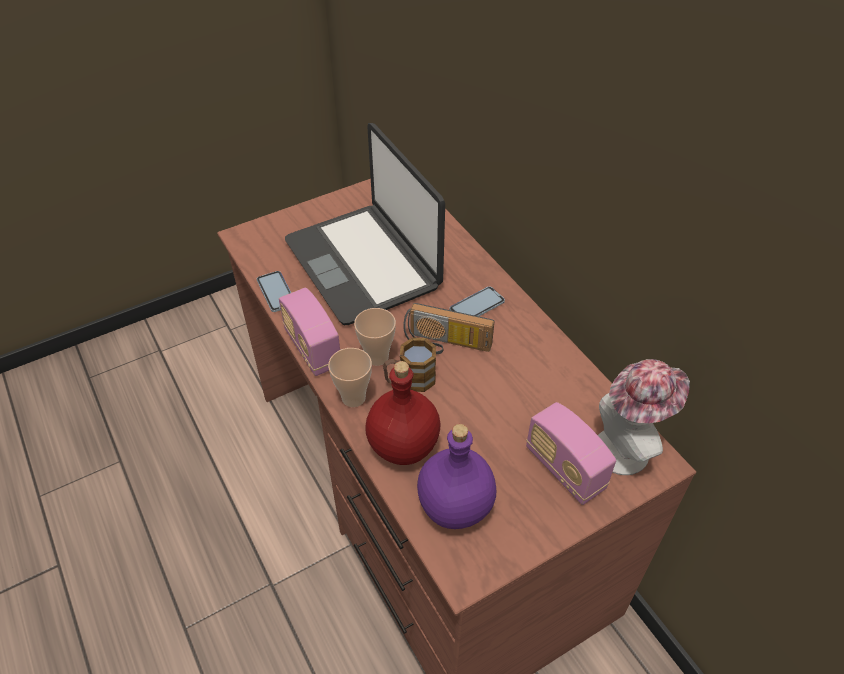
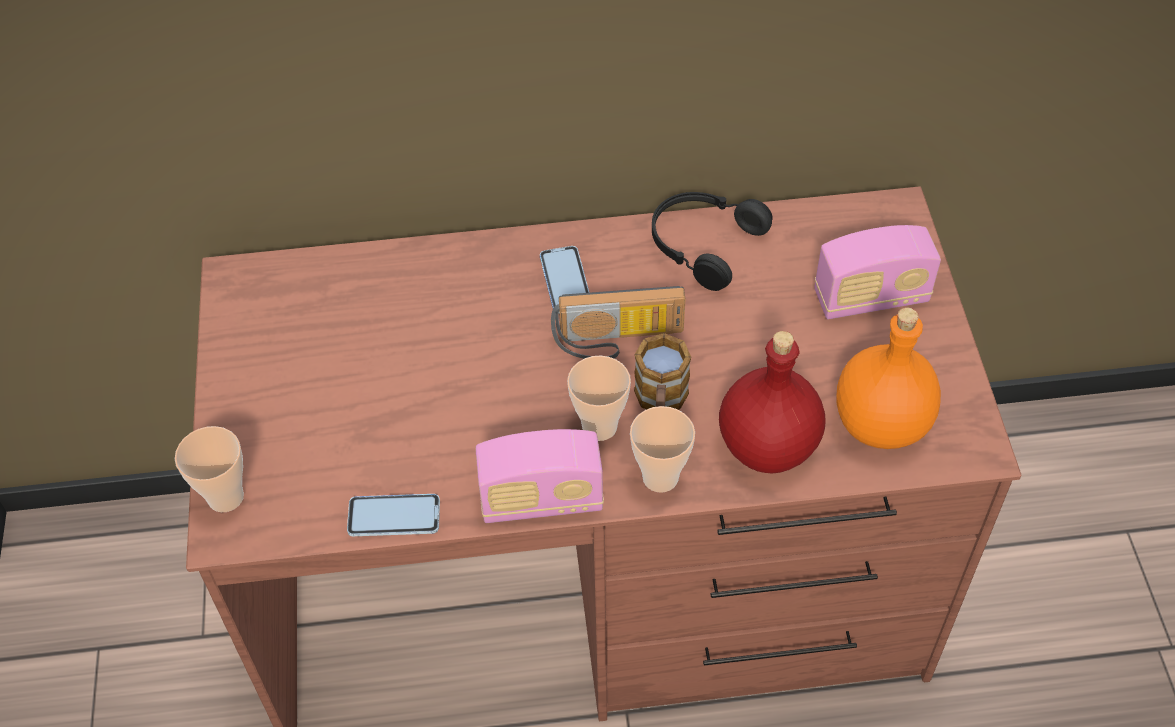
camera: 65 degrees left, 5 degrees up
laptop [285,123,445,325] -> none
radio [403,303,495,354] -> radio turned 45 degrees clockwise [551,286,686,359]
purple bottle [417,424,496,529] -> orange bottle [836,307,941,449]
hat [598,359,690,475] -> none
none -> cup [175,426,244,512]
none -> black headphones [652,192,773,291]

